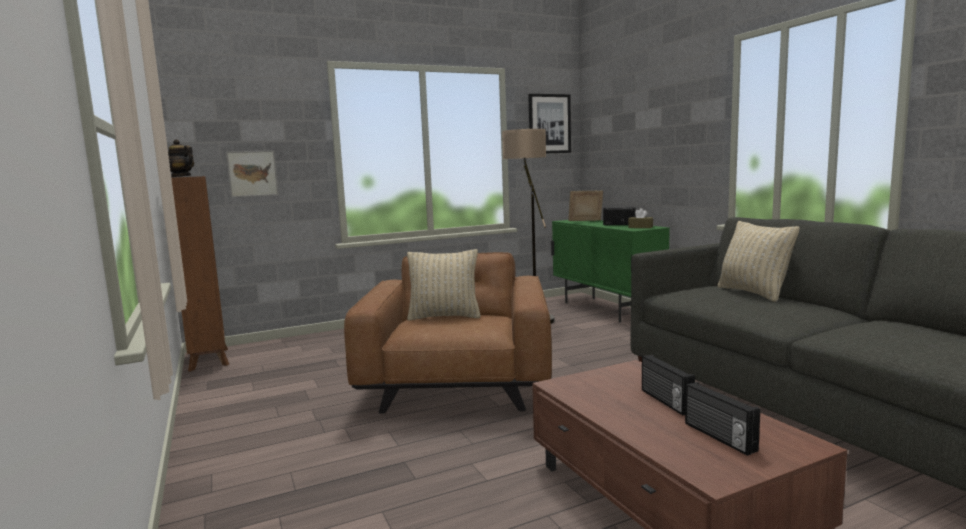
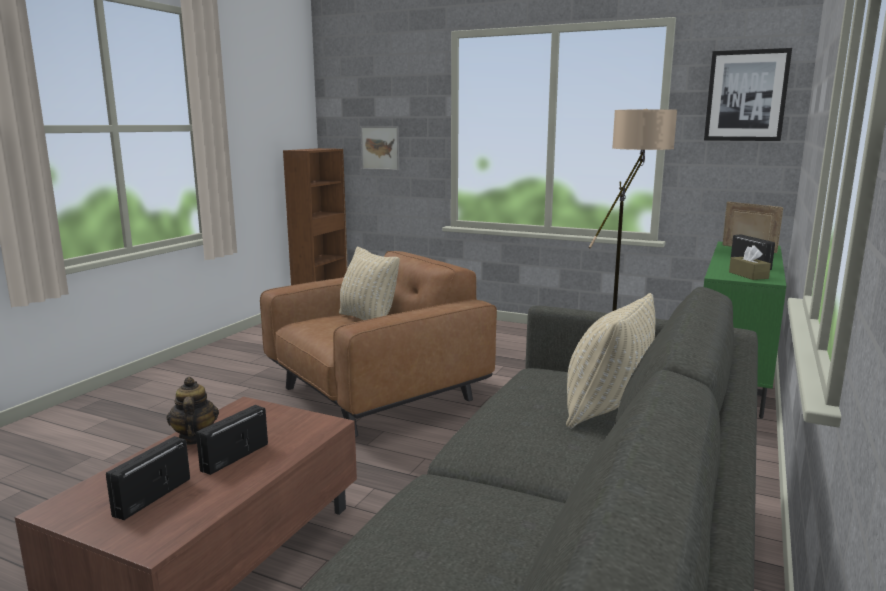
camera: 50 degrees right, 5 degrees up
teapot [168,139,194,177] -> teapot moved to [166,377,219,445]

